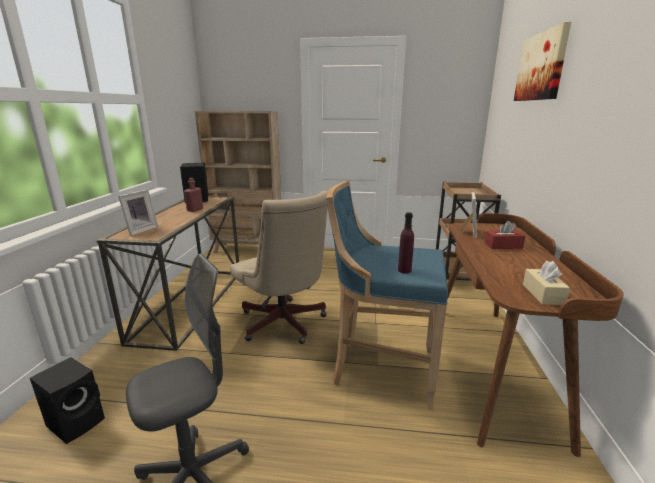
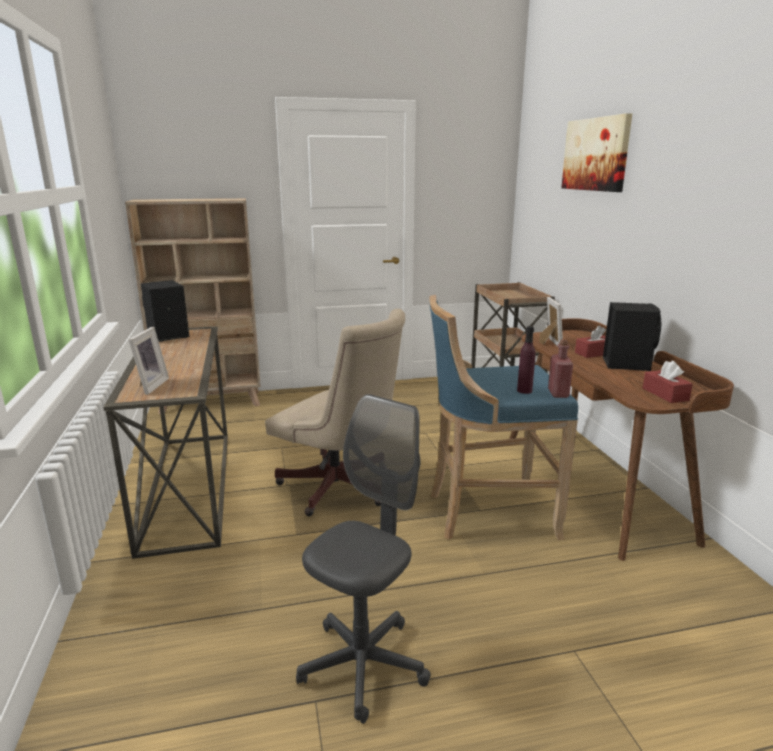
camera: 20 degrees left, 0 degrees up
black speaker [30,357,105,444] -> black speaker moved to [603,302,661,371]
red bottle [184,178,203,212] -> red bottle moved to [548,339,573,398]
beige tissue box [523,261,570,305] -> red tissue box [643,360,693,403]

